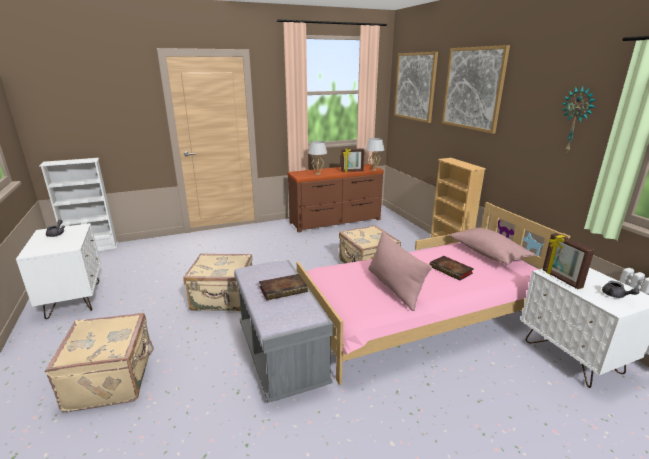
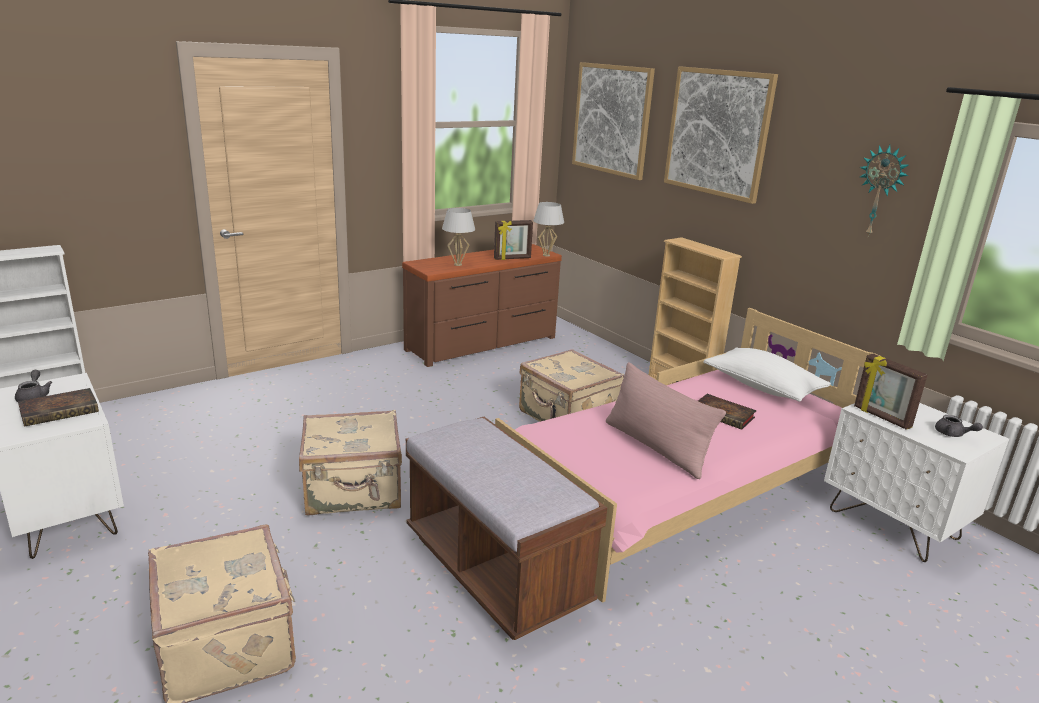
camera: 15 degrees left, 0 degrees up
grey bench [234,260,333,403] -> brown bench [406,417,607,640]
book [259,274,308,300] -> book moved to [18,388,99,427]
pink pillow [449,228,535,265] -> white pillow [703,348,831,402]

